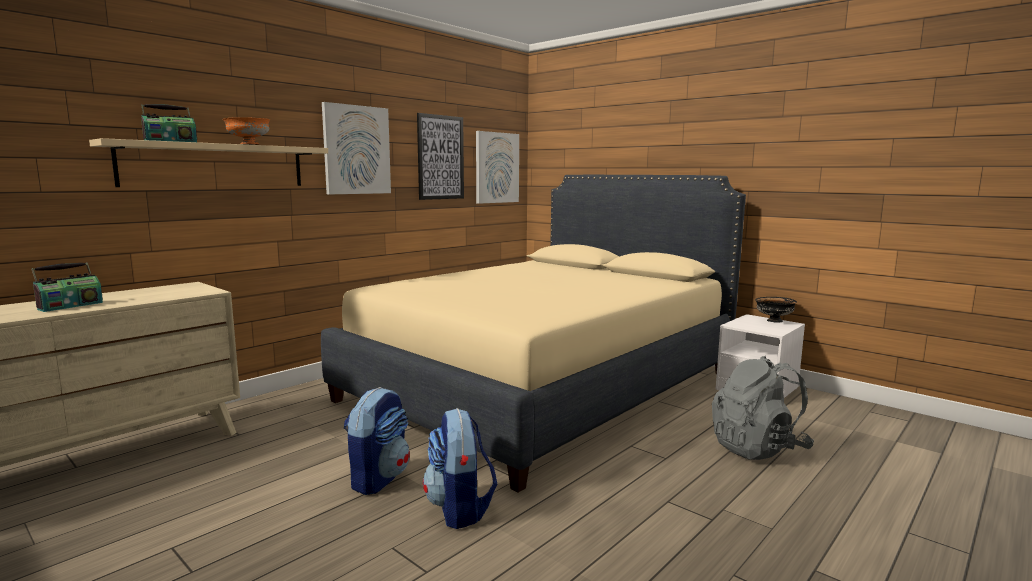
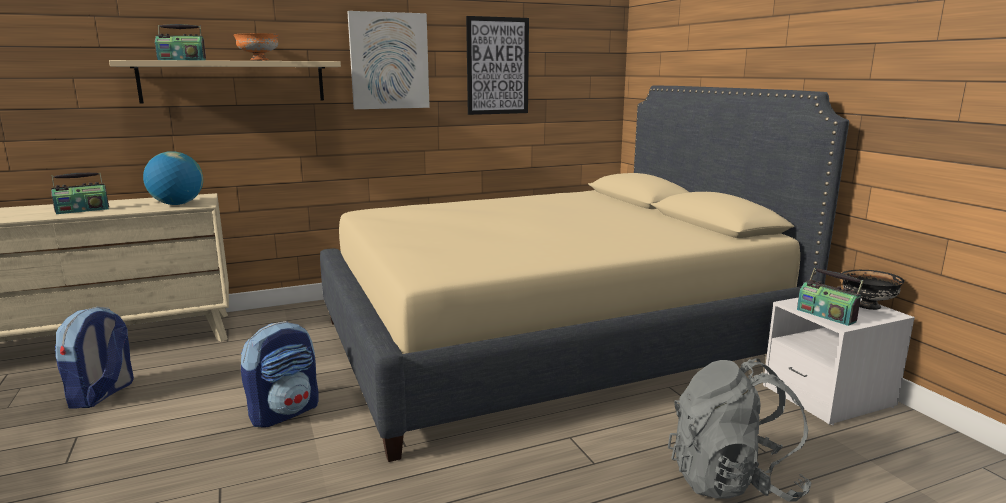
camera: 25 degrees right, 5 degrees up
backpack [423,408,497,529] -> backpack moved to [55,307,134,408]
picture [476,131,519,204] -> none
none -> globe [143,151,203,205]
none -> radio [797,268,864,326]

